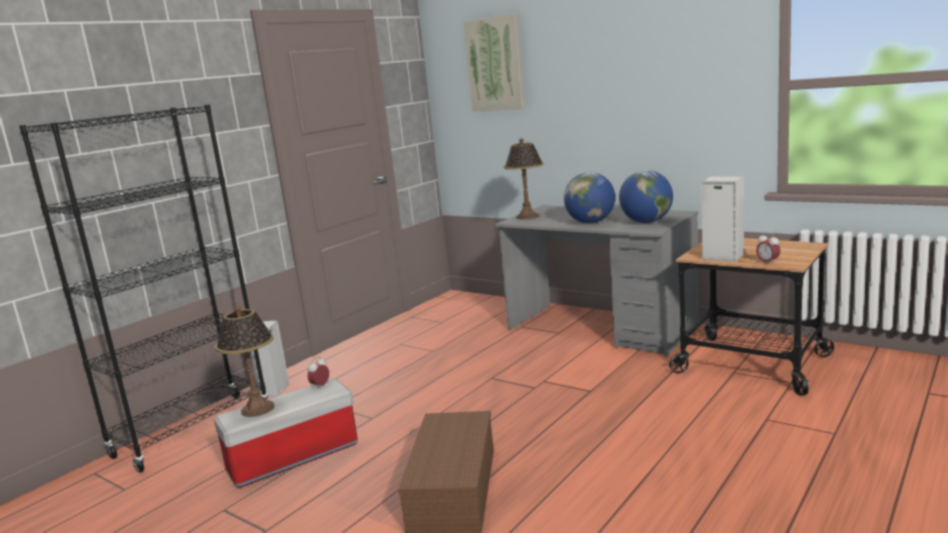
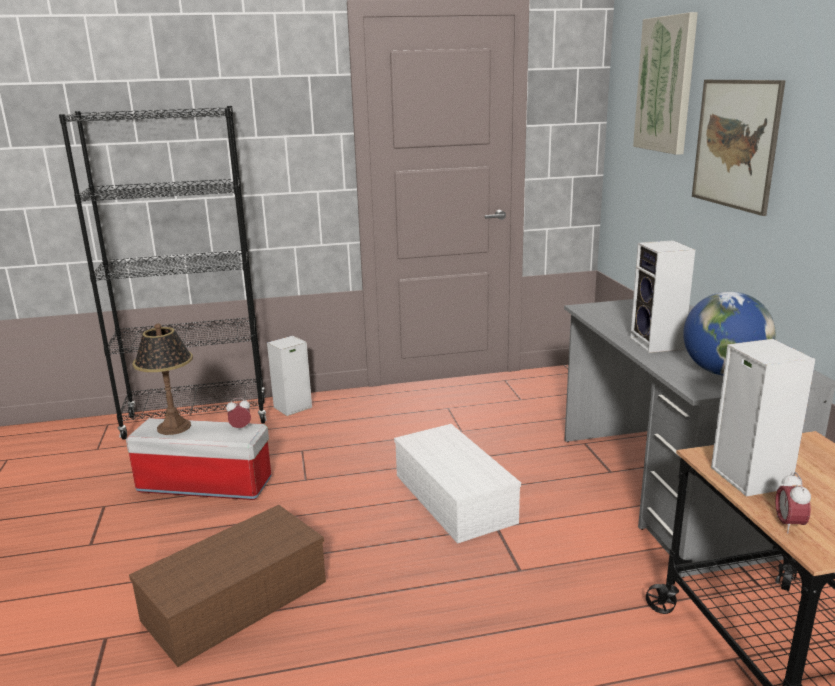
camera: 40 degrees right, 5 degrees up
table lamp [504,138,544,219] -> none
globe [564,172,615,223] -> speaker [630,240,695,353]
none -> white storage box [394,424,521,544]
none -> picture [692,80,786,216]

